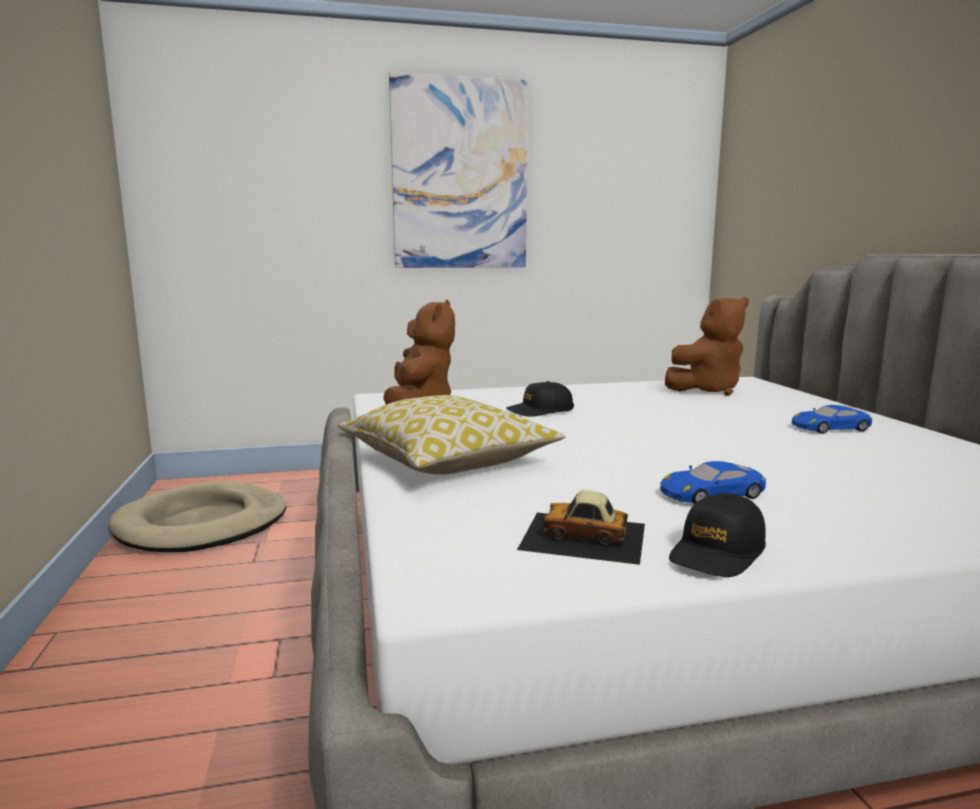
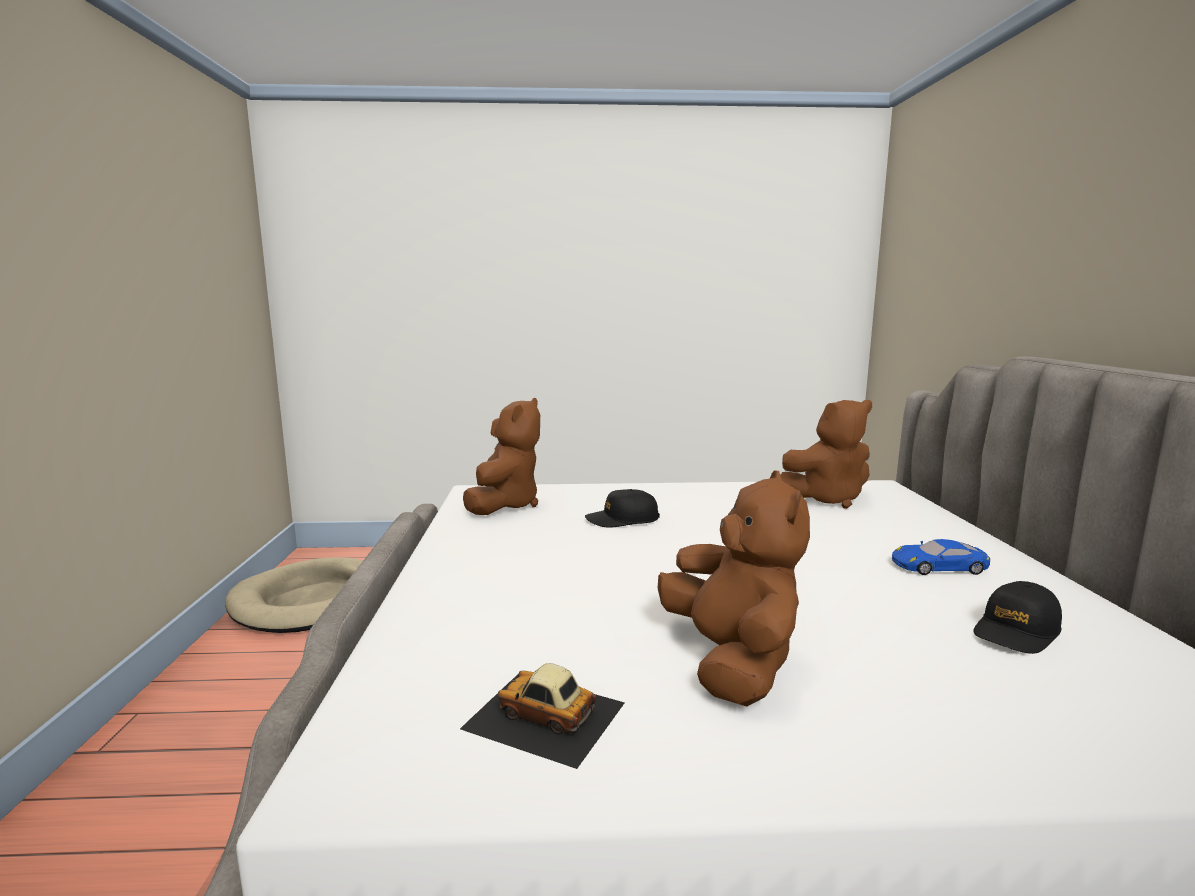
camera: 10 degrees right, 0 degrees up
pillow [338,395,565,475] -> none
picture [389,72,528,268] -> none
blue toy car [660,461,766,504] -> brown plush toy [658,470,810,707]
black cap [669,493,766,577] -> black cap moved to [973,581,1062,654]

